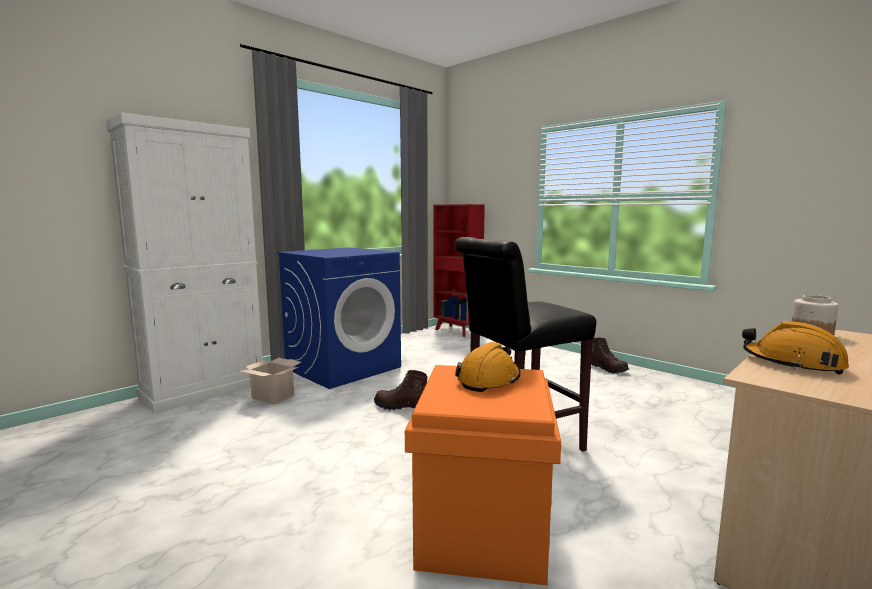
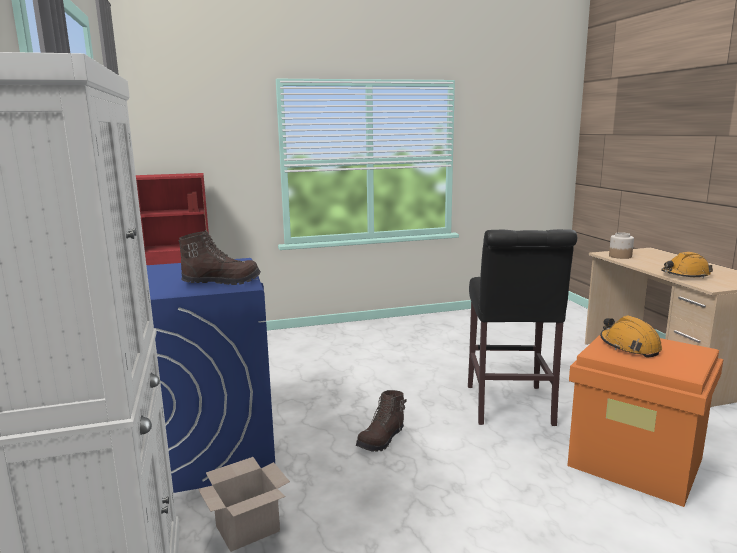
camera: 60 degrees left, 5 degrees up
brown boot [591,338,629,374] -> brown boot moved to [178,230,261,285]

